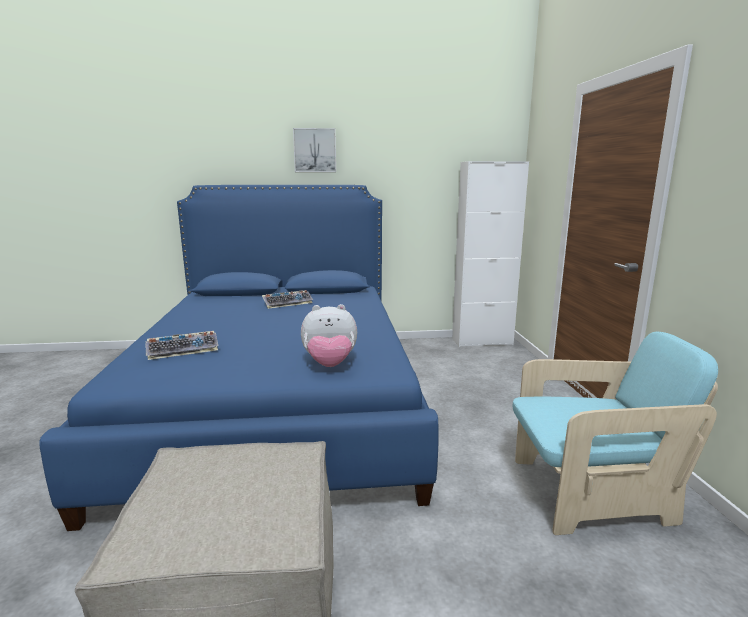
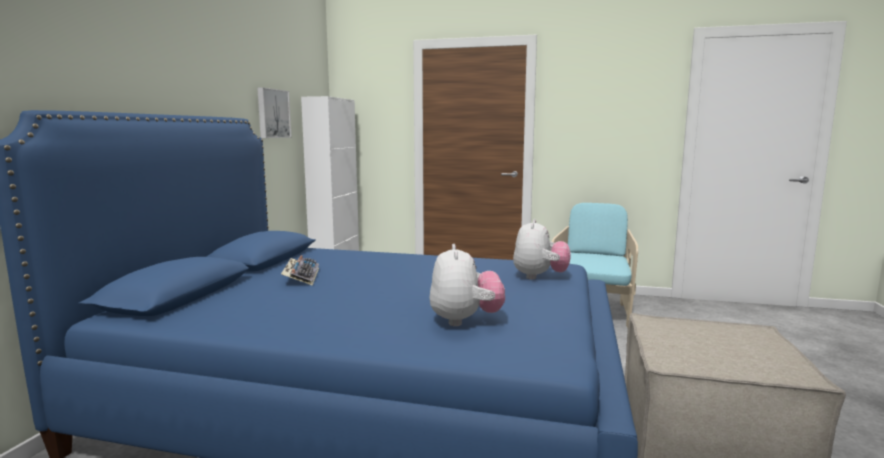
camera: 70 degrees left, 5 degrees down
keyboard [145,331,218,360] -> plush toy [430,244,505,326]
picture [293,128,336,172] -> picture moved to [257,87,292,138]

